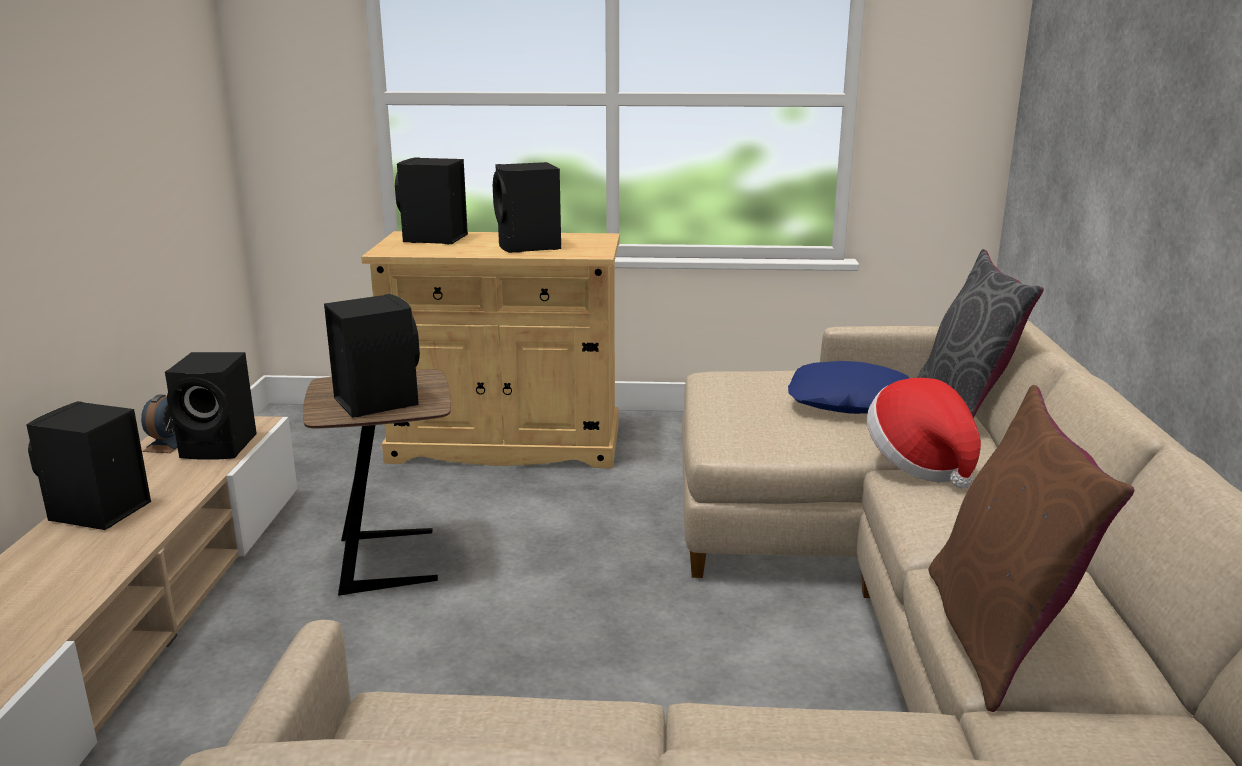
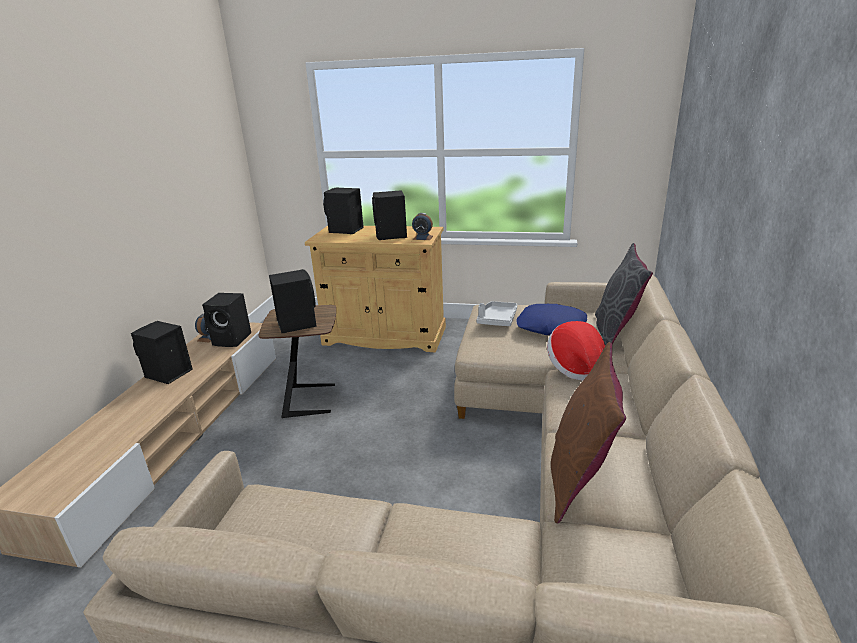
camera: 10 degrees right, 5 degrees up
none -> alarm clock [412,213,433,240]
none -> grey tray [476,301,517,326]

